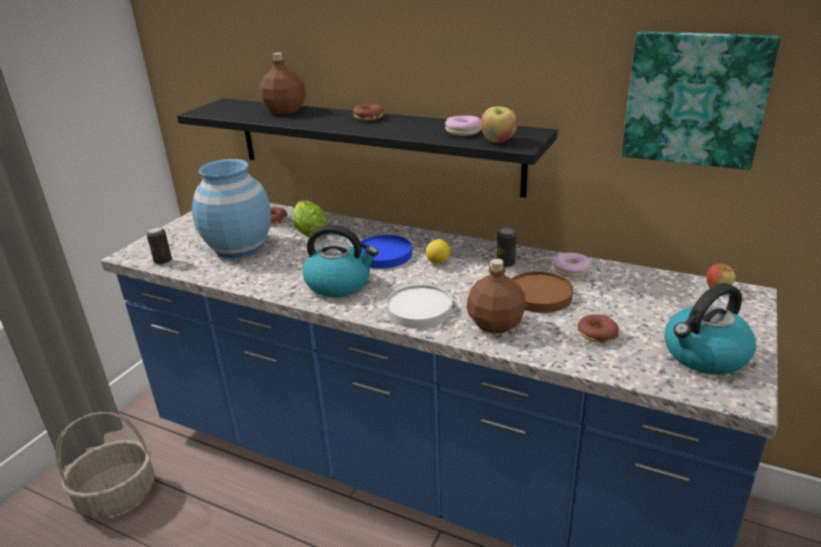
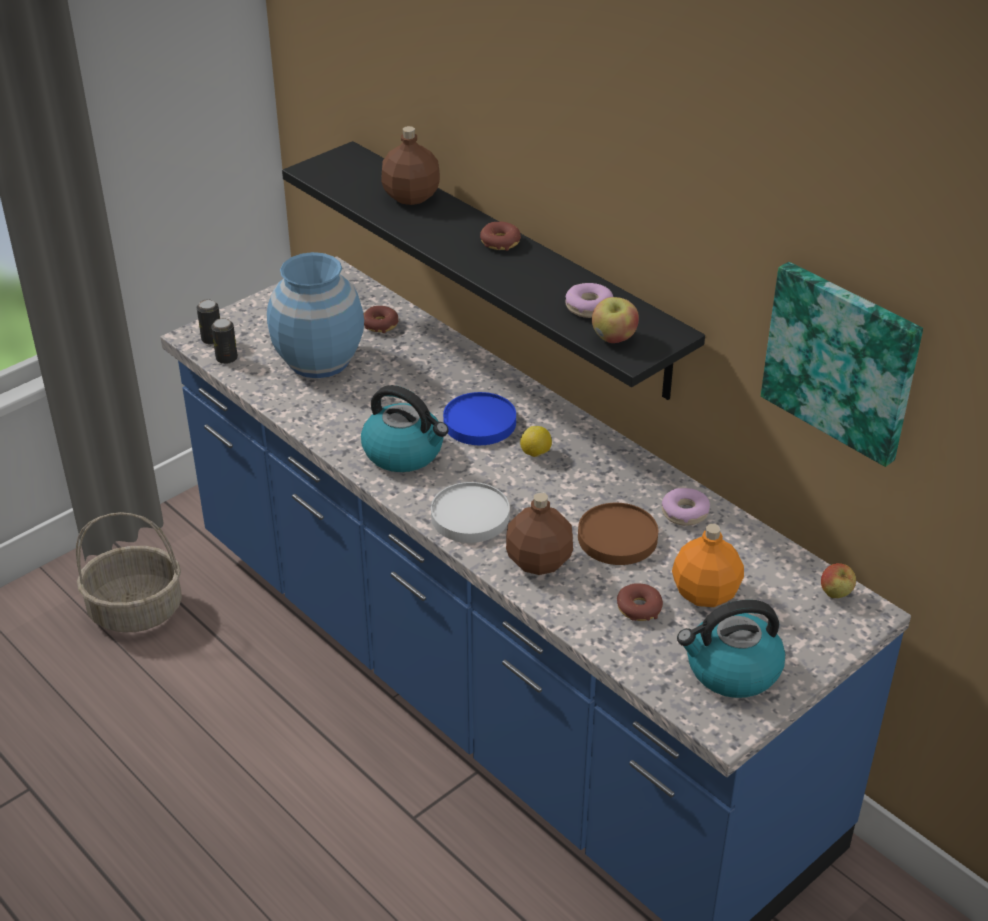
camera: 20 degrees right, 10 degrees up
lettuce [294,200,328,238] -> none
can [496,228,516,268] -> can moved to [197,299,220,345]
none -> orange bottle [672,524,744,607]

